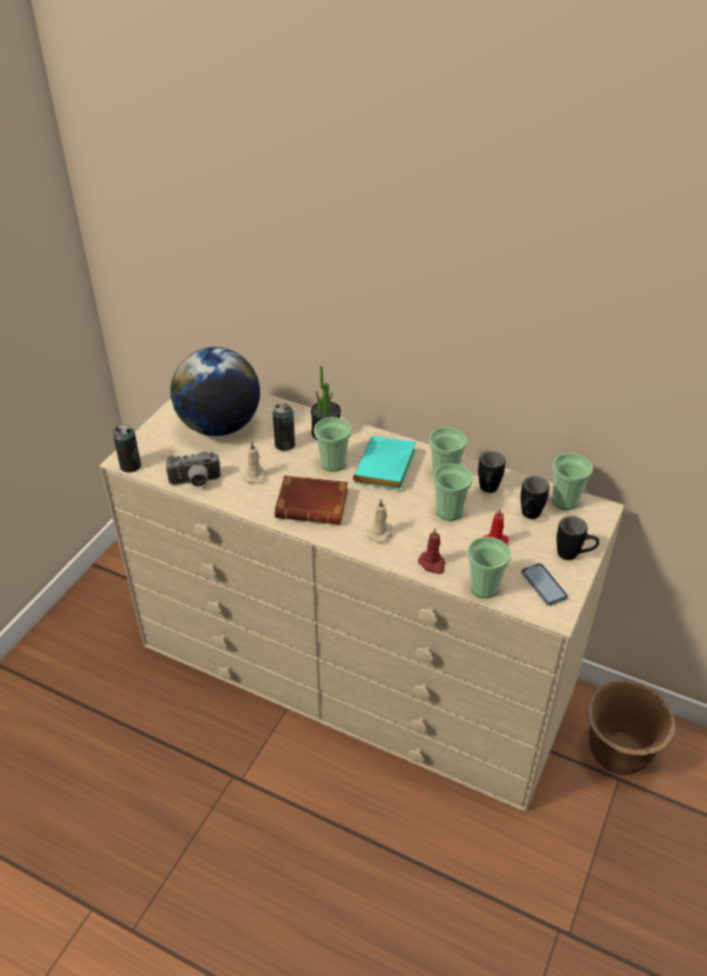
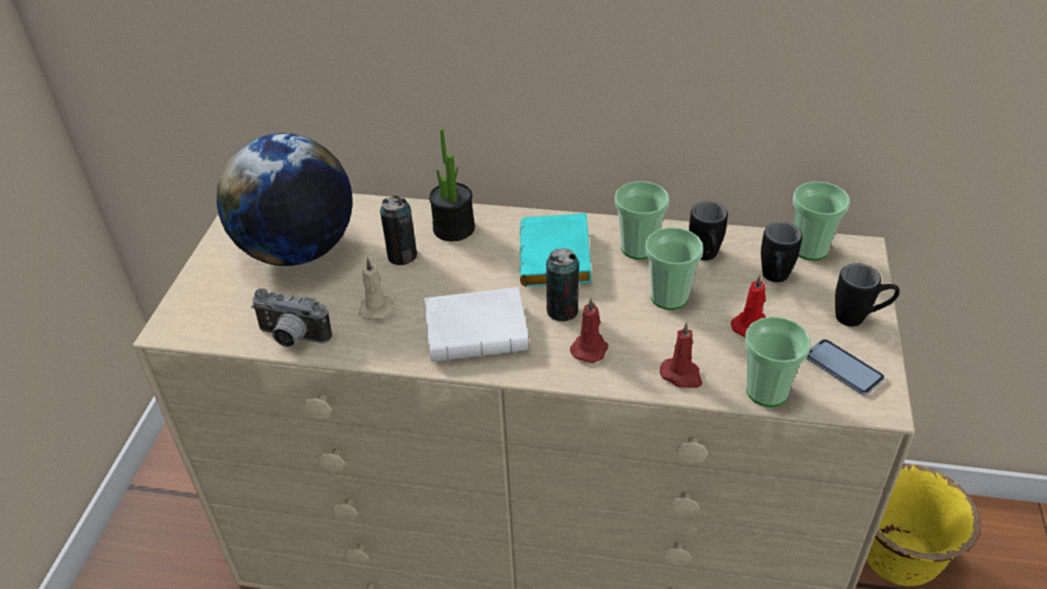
camera: 15 degrees left, 0 degrees up
can [113,424,141,472] -> can moved to [546,248,579,322]
camera [166,452,221,487] -> camera turned 45 degrees clockwise [251,289,332,347]
brown book [275,476,348,525] -> white book [424,287,529,362]
cup [314,417,352,472] -> none
beige candle [366,499,393,543] -> red candle [570,298,608,363]
brown planter [586,680,676,775] -> yellow planter [866,464,980,586]

